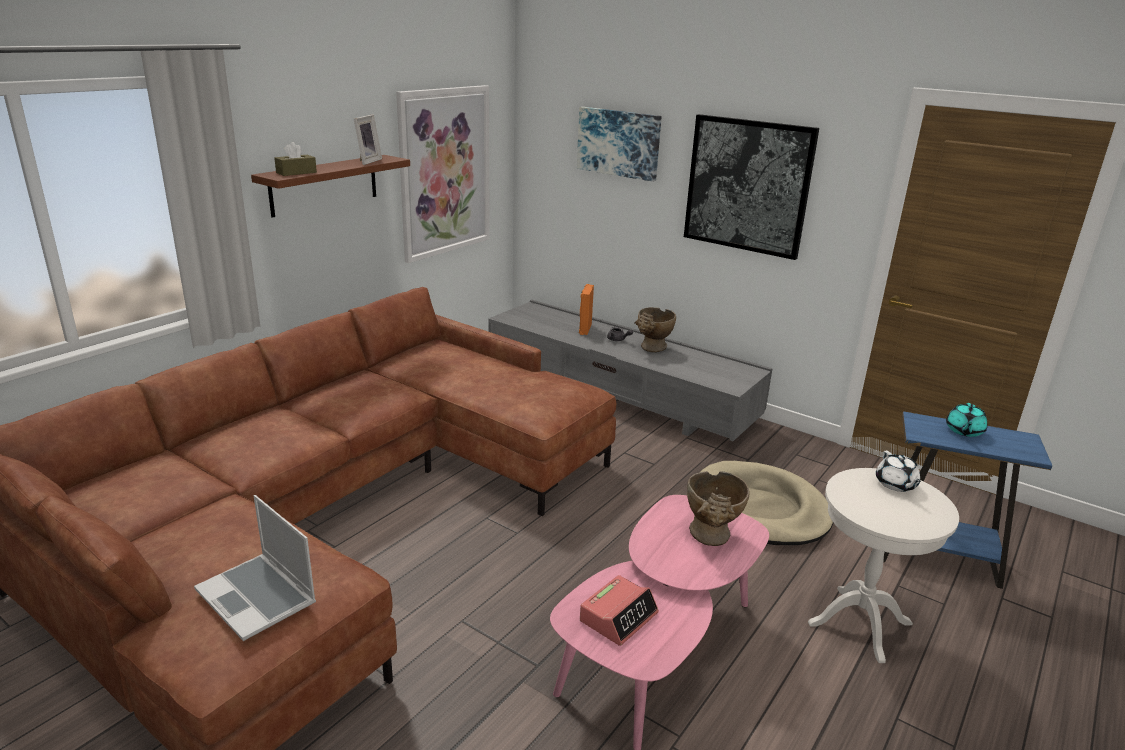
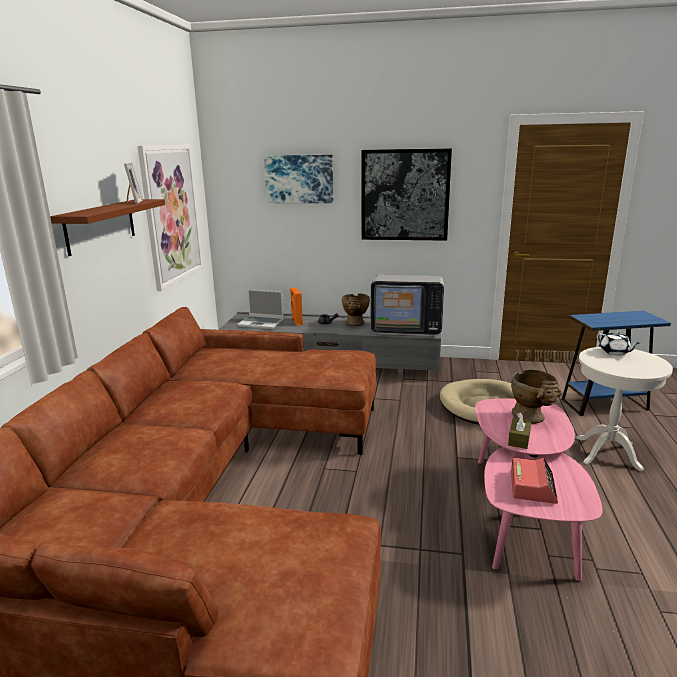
camera: 25 degrees left, 5 degrees down
laptop [194,495,316,641] -> laptop moved to [237,289,284,329]
brown tissue box [274,142,317,176] -> brown tissue box moved to [508,412,532,449]
turquoise teapot [946,403,988,437] -> none
none -> television [371,275,444,336]

